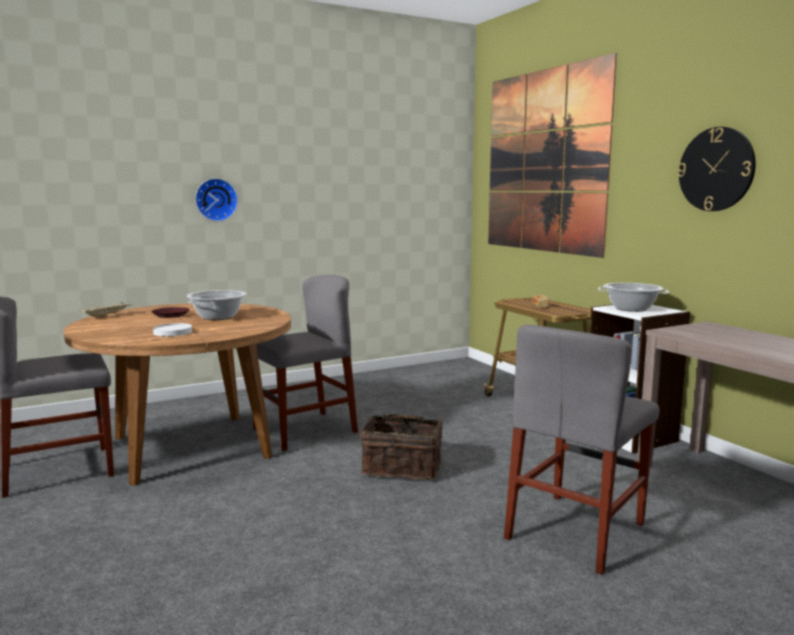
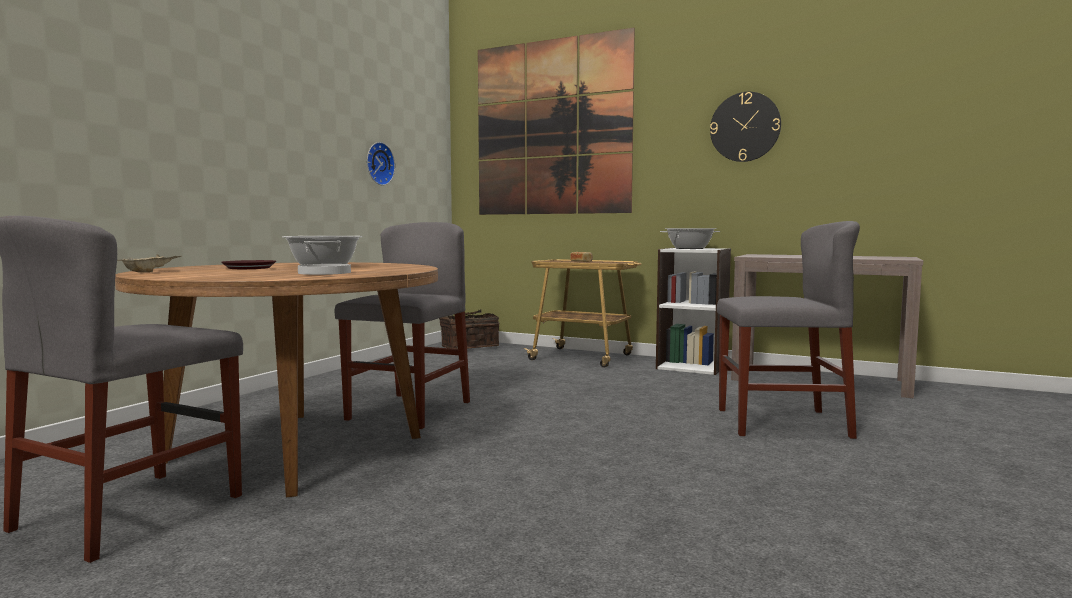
camera: 35 degrees left, 5 degrees down
wall clock [195,178,238,221] -> wall clock moved to [367,142,395,186]
basket [360,413,443,479] -> basket moved to [439,310,499,349]
grey chair [504,325,659,575] -> grey chair turned 90 degrees counterclockwise [717,221,860,439]

